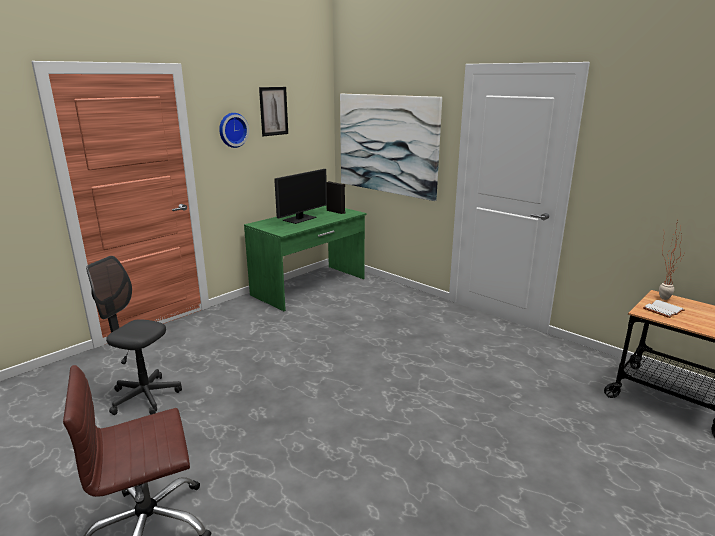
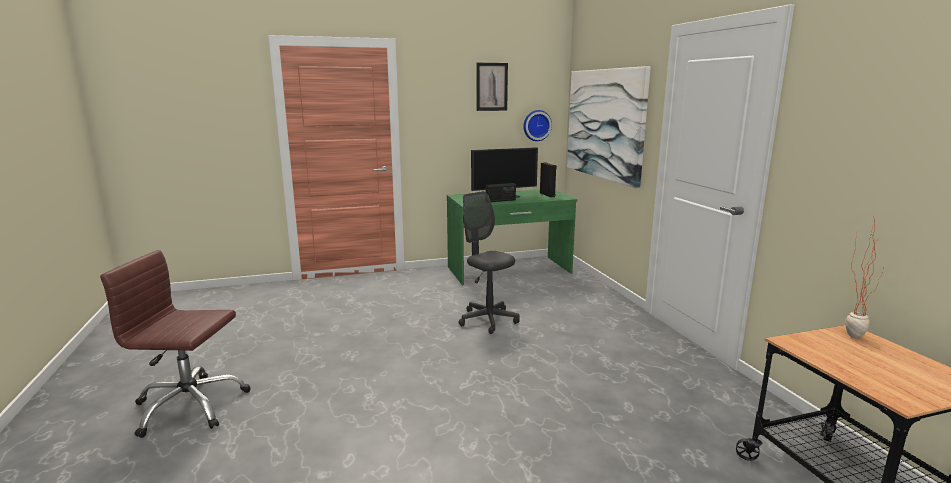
camera: 30 degrees right, 5 degrees down
grey office chair [86,256,182,415] -> grey office chair moved to [459,191,520,334]
wall clock [219,113,249,148] -> wall clock moved to [523,110,552,141]
white book [643,300,685,318] -> none
none -> radio [485,183,516,202]

